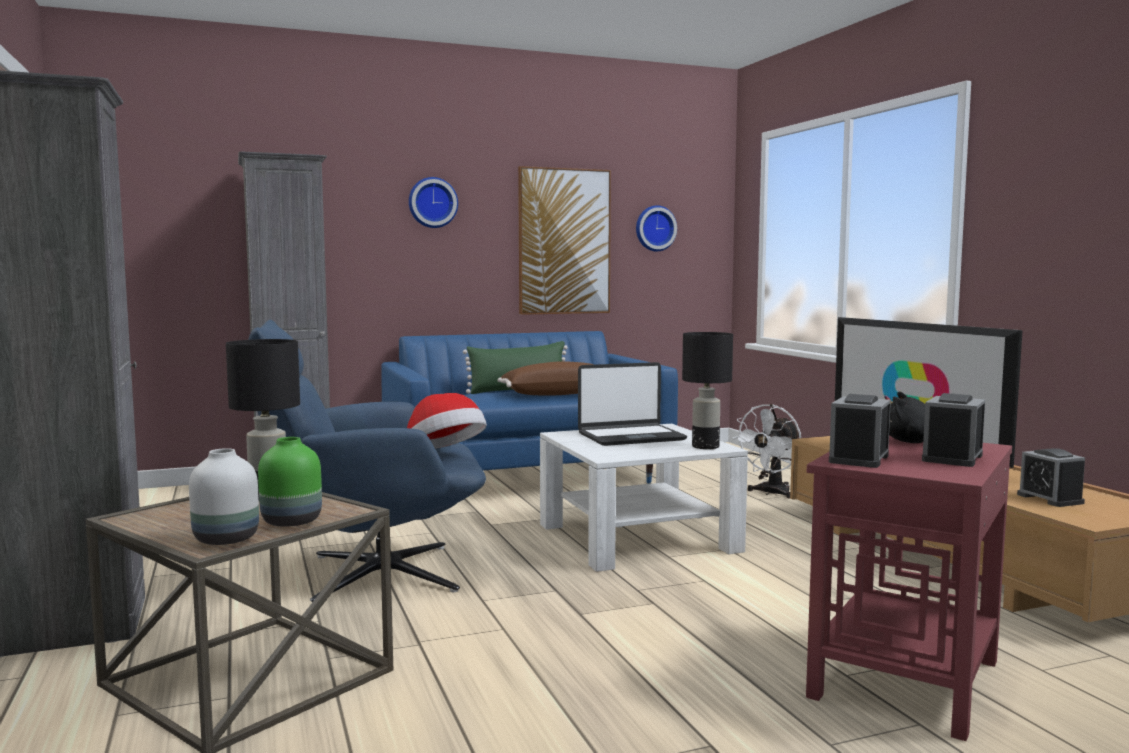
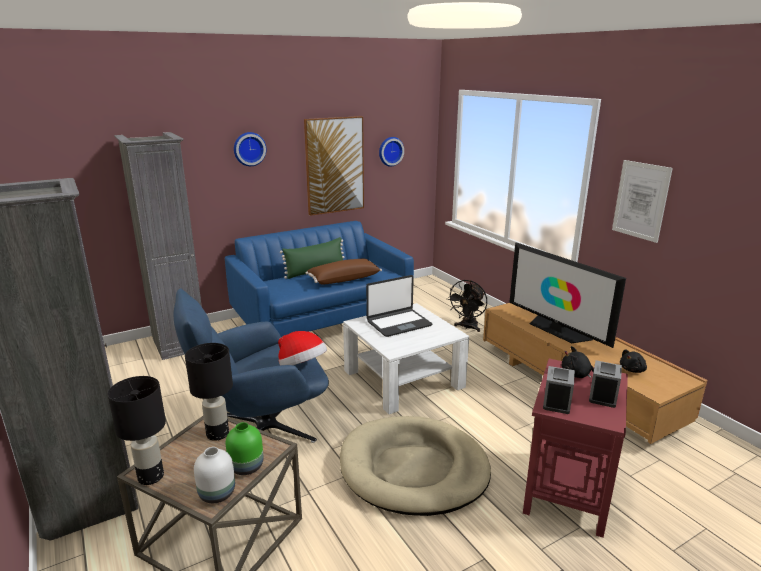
camera: 10 degrees left, 15 degrees up
black table lamp [682,332,733,449] -> black table lamp moved to [108,376,166,485]
white fan [732,404,801,498] -> black fan [447,280,487,332]
alarm clock [1017,448,1085,507] -> black plush toy [620,349,647,373]
none -> beige dog bed [340,416,491,516]
none -> picture [612,160,673,243]

